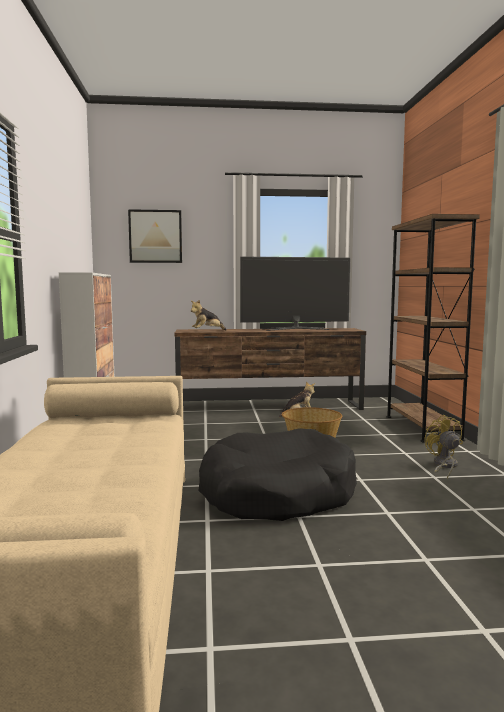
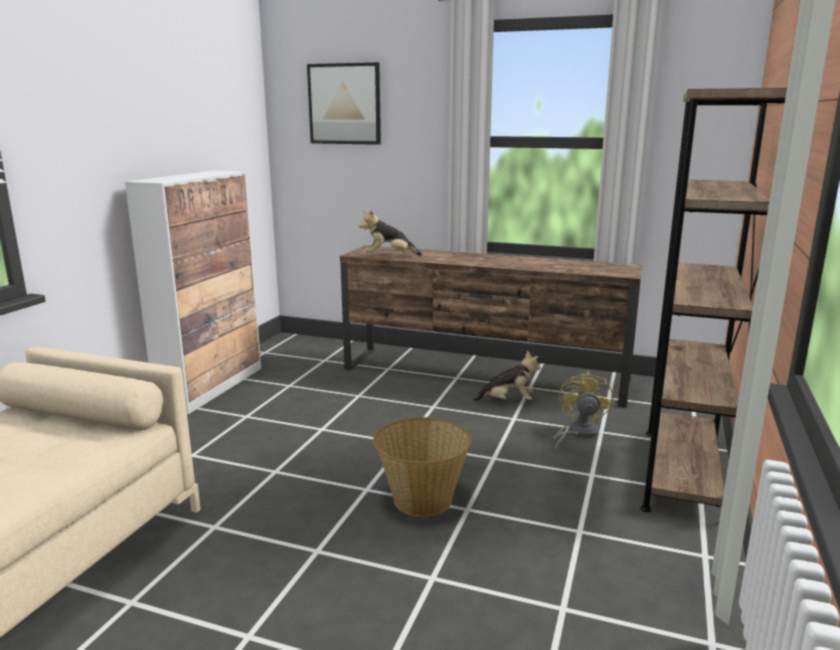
camera: 25 degrees right, 10 degrees up
black dog bed [198,428,357,521] -> none
television [240,257,350,331] -> none
yellow fan [424,415,463,478] -> yellow fan moved to [553,371,613,450]

